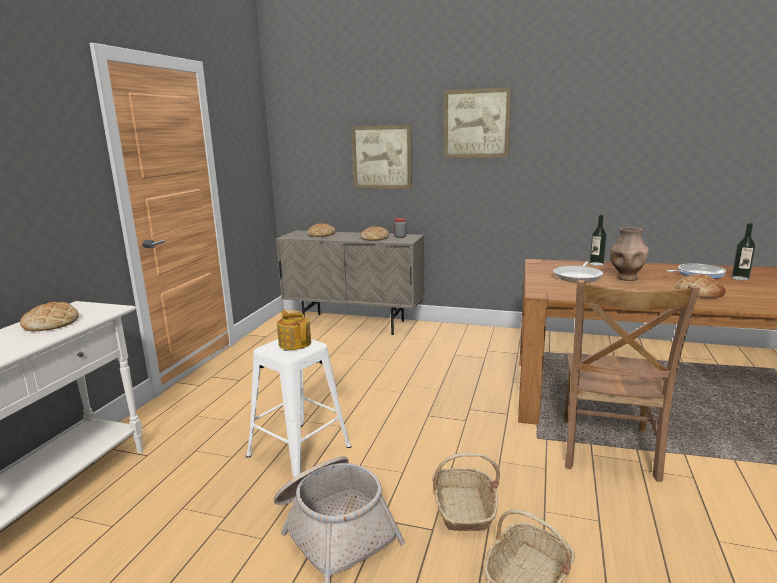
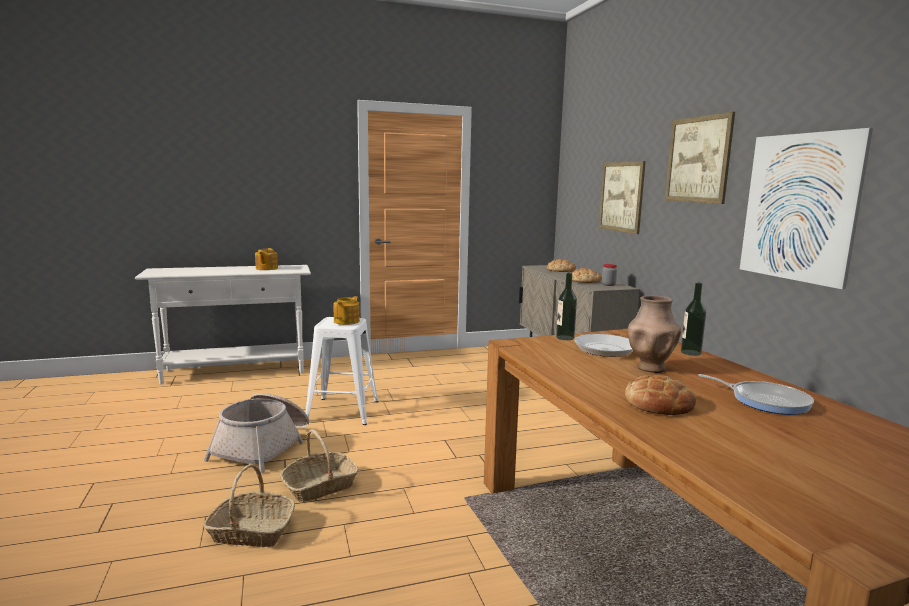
camera: 55 degrees right, 5 degrees down
bread [20,302,79,331] -> teapot [255,248,278,270]
brown chair [564,280,700,482] -> none
bottle [732,223,755,281] -> bottle moved to [556,273,577,340]
none -> picture [740,128,873,289]

